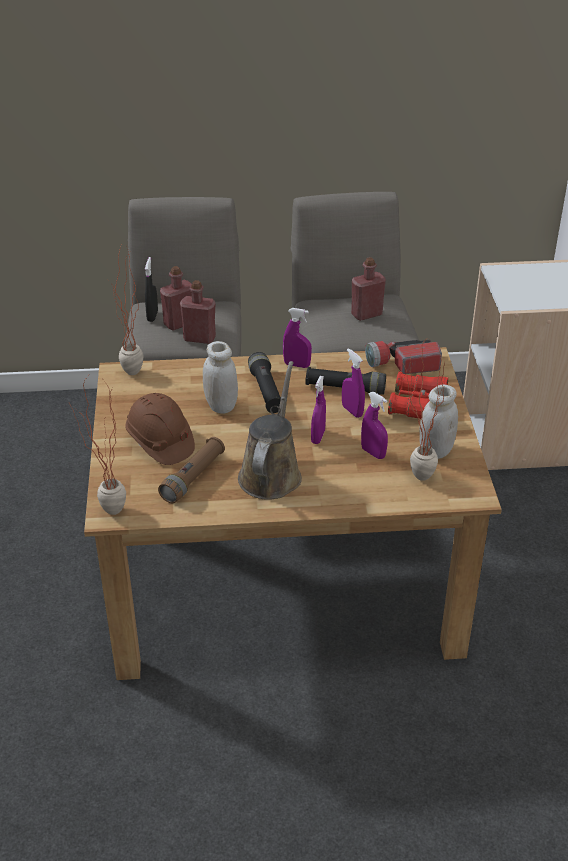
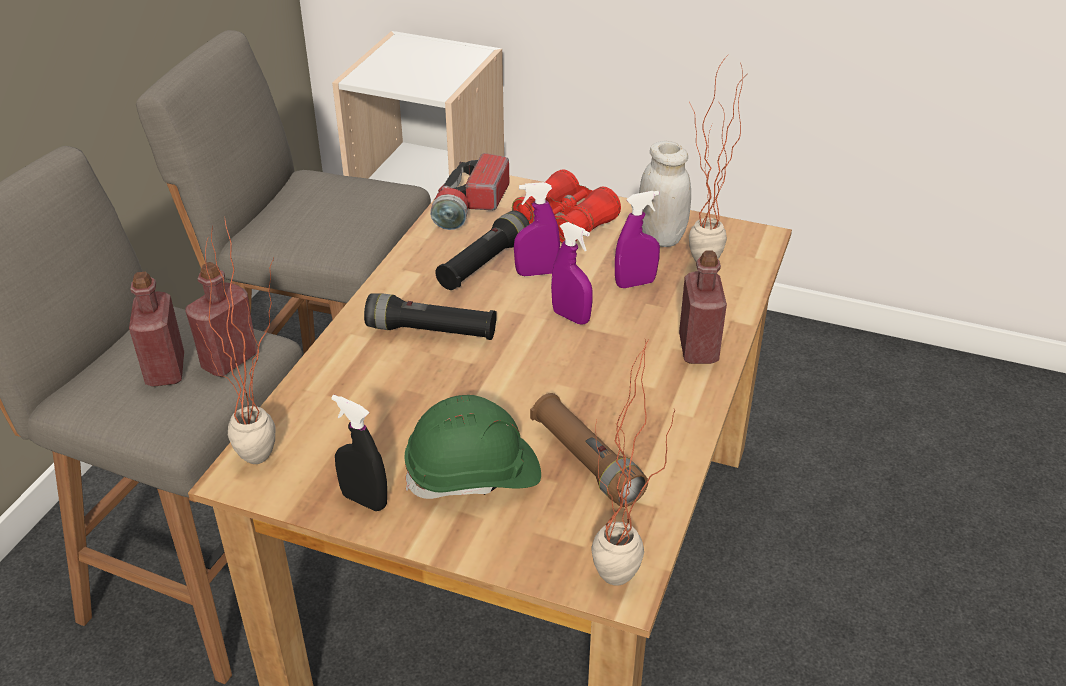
camera: 65 degrees left, 0 degrees up
brown hard hat [125,393,195,465] -> green hard hat [405,395,541,499]
black spray bottle [145,257,158,322] -> black spray bottle moved to [331,395,387,511]
white jar [203,341,238,414] -> none
brown watering can [238,361,302,500] -> none
purple spray bottle [283,308,312,368] -> none
red bottle [351,257,386,321] -> red bottle moved to [679,250,727,364]

